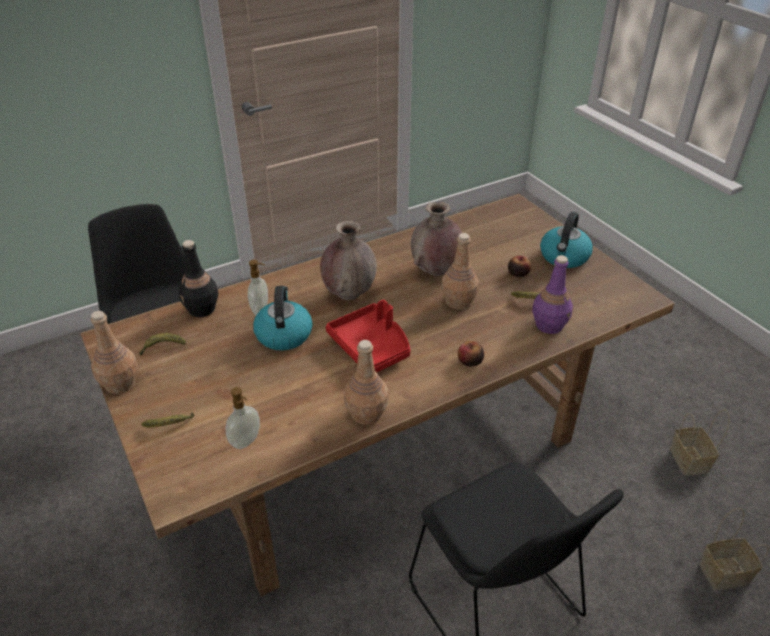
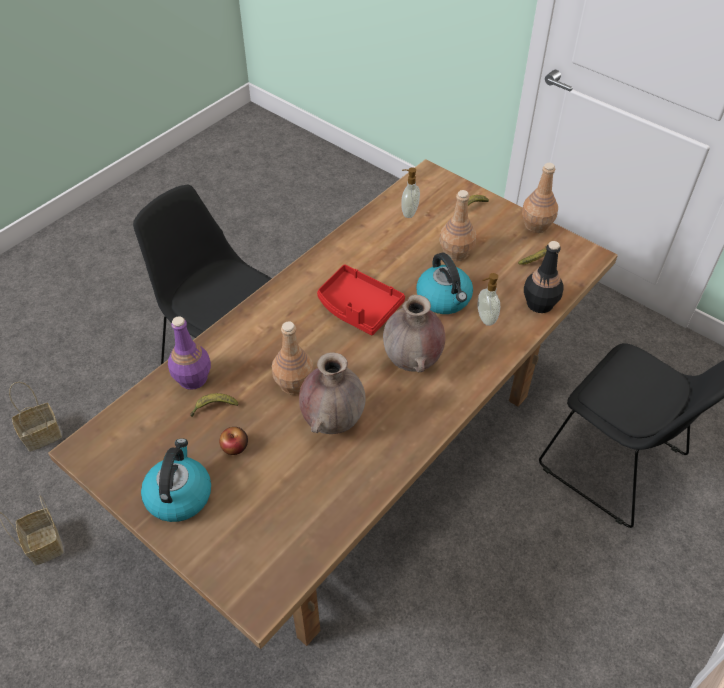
camera: 160 degrees right, 10 degrees up
brown bottle [344,340,389,425] -> brown bottle moved to [439,190,476,261]
apple [458,341,484,366] -> none

